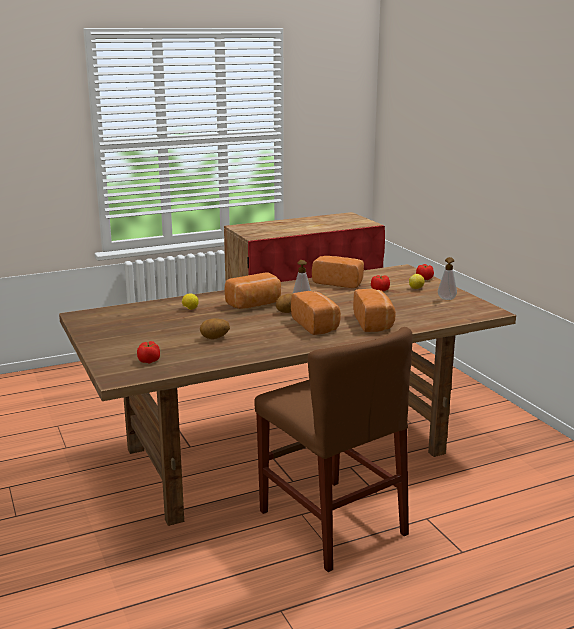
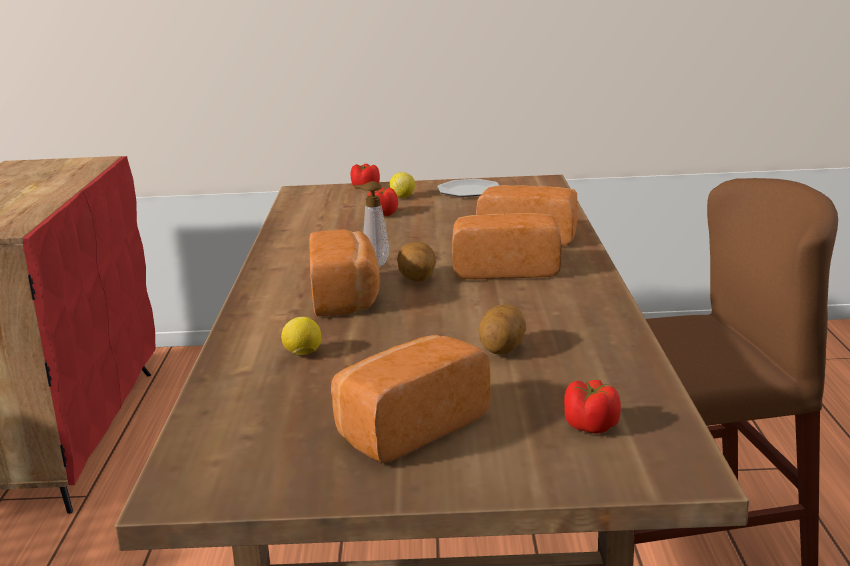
camera: 65 degrees left, 0 degrees up
bread [312,256,364,288] -> bread moved to [331,335,490,463]
soap dispenser [438,257,457,300] -> plate [437,179,500,197]

